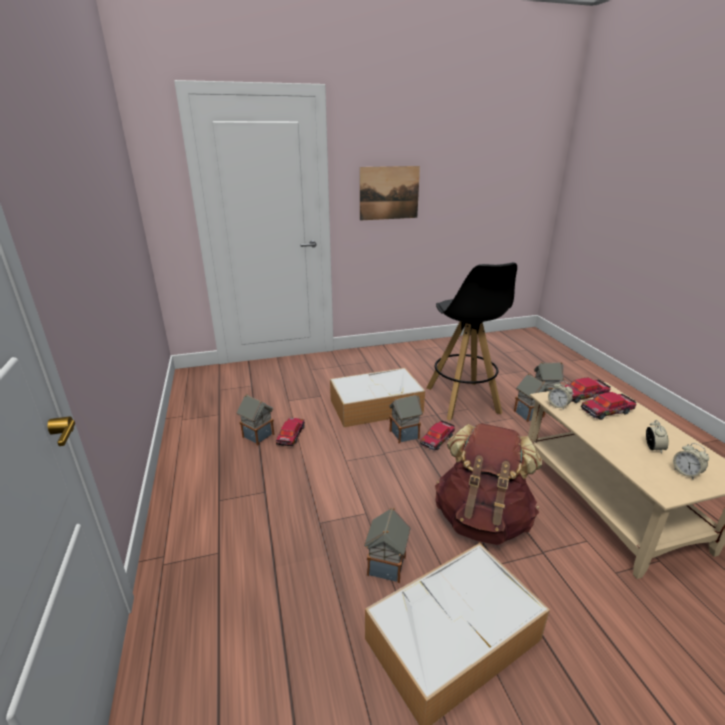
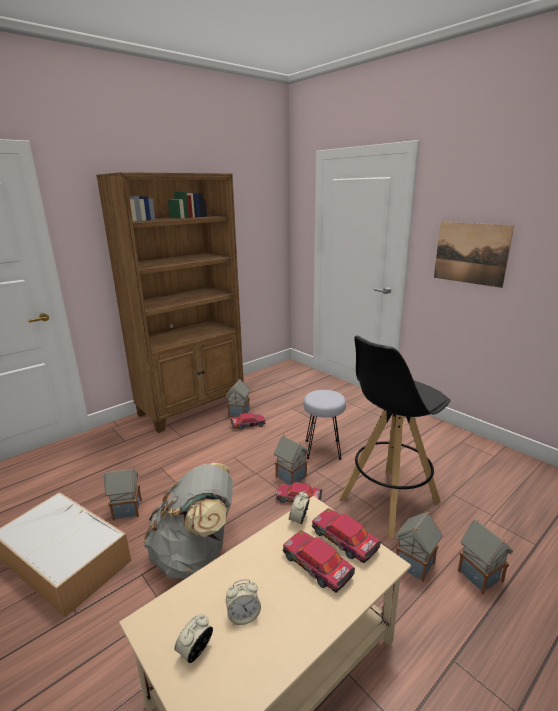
camera: 65 degrees right, 5 degrees down
storage box [330,368,425,427] -> grey stool [304,390,346,460]
brown backpack [435,424,542,545] -> grey backpack [144,463,233,579]
none -> brown bookcase [96,172,244,433]

